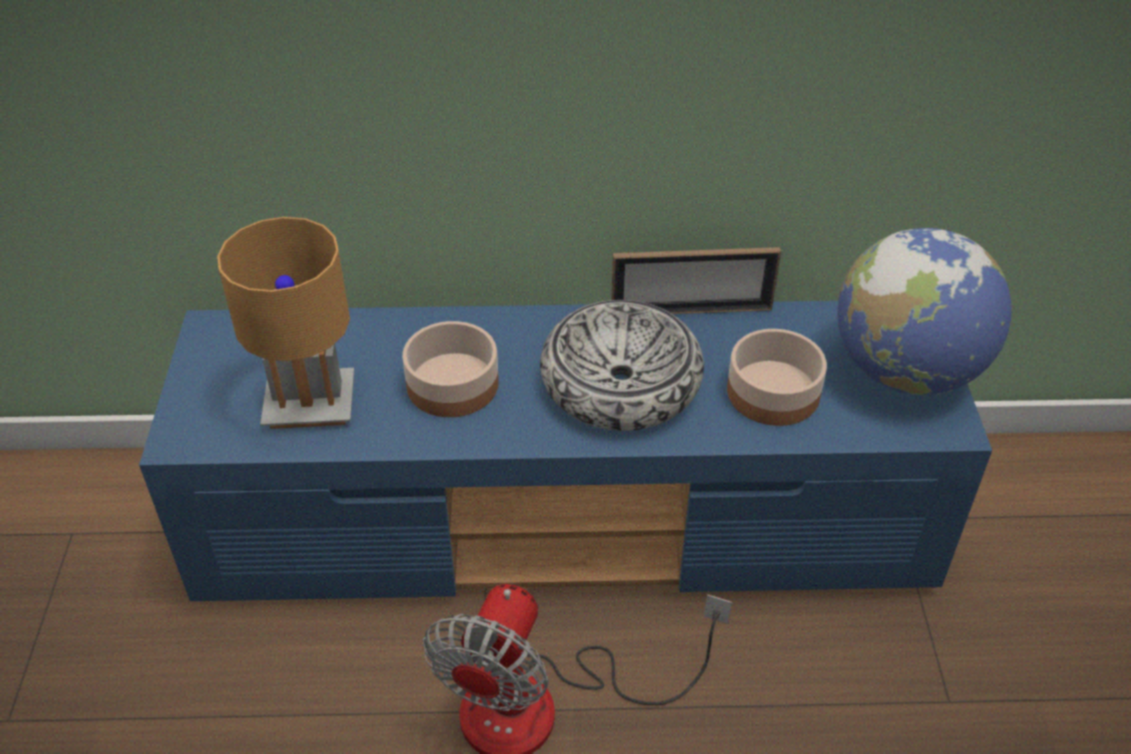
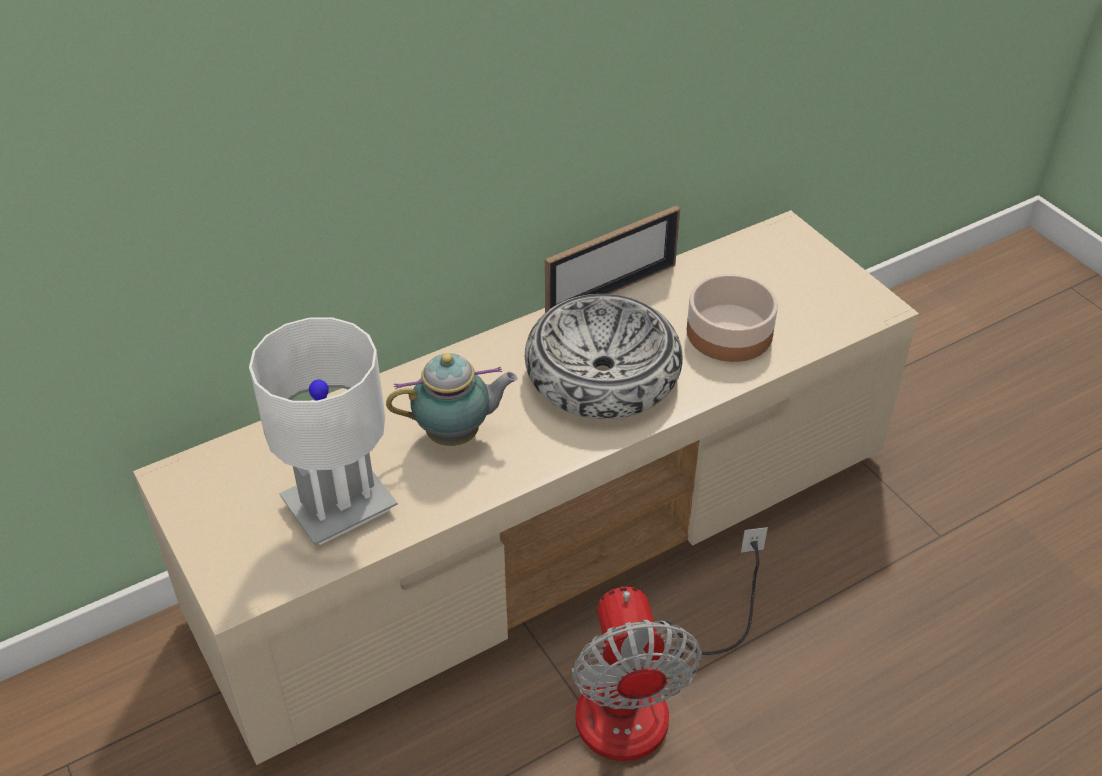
camera: 30 degrees left, 0 degrees up
blue tv stand [139,301,992,601] -> beige tv stand [133,210,919,765]
brown table lamp [217,217,354,429] -> white table lamp [249,317,398,545]
bowl [402,321,499,417] -> teapot [386,353,518,446]
globe [837,228,1012,395] -> none

